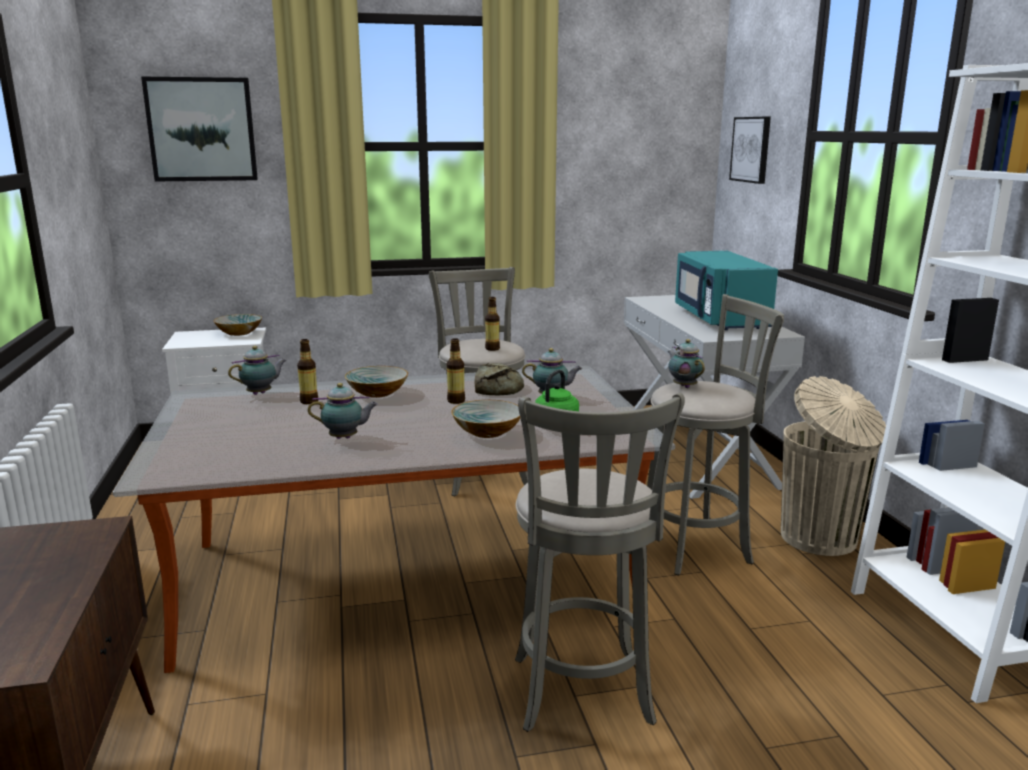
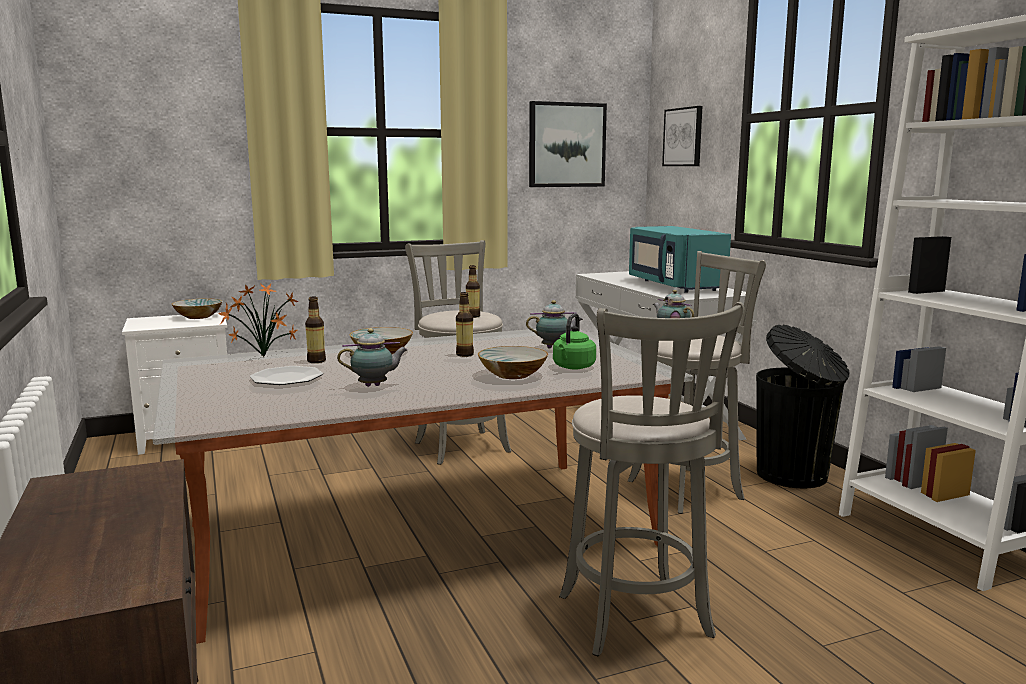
camera: 10 degrees left, 5 degrees down
picture [141,77,258,181] -> picture moved to [529,101,607,187]
teapot [228,346,287,395] -> potted plant [218,283,299,357]
bread [474,363,524,395] -> none
beige trash can [781,376,886,556] -> black trash can [756,325,850,488]
none -> plate [250,366,323,385]

